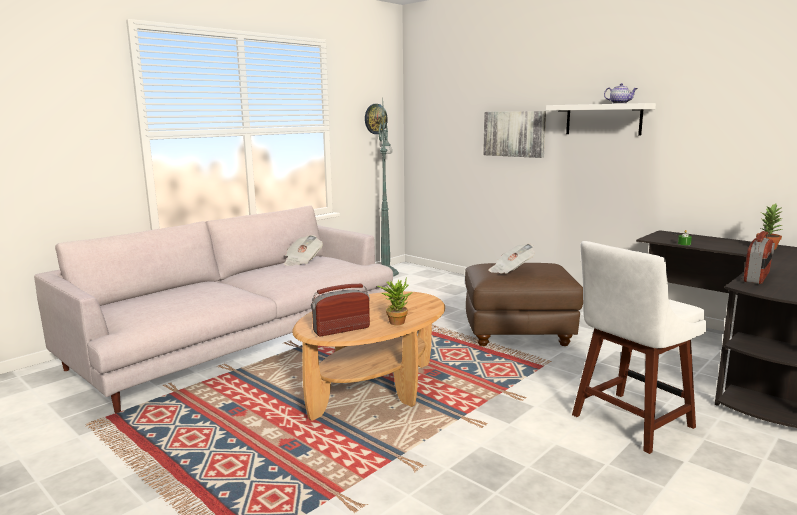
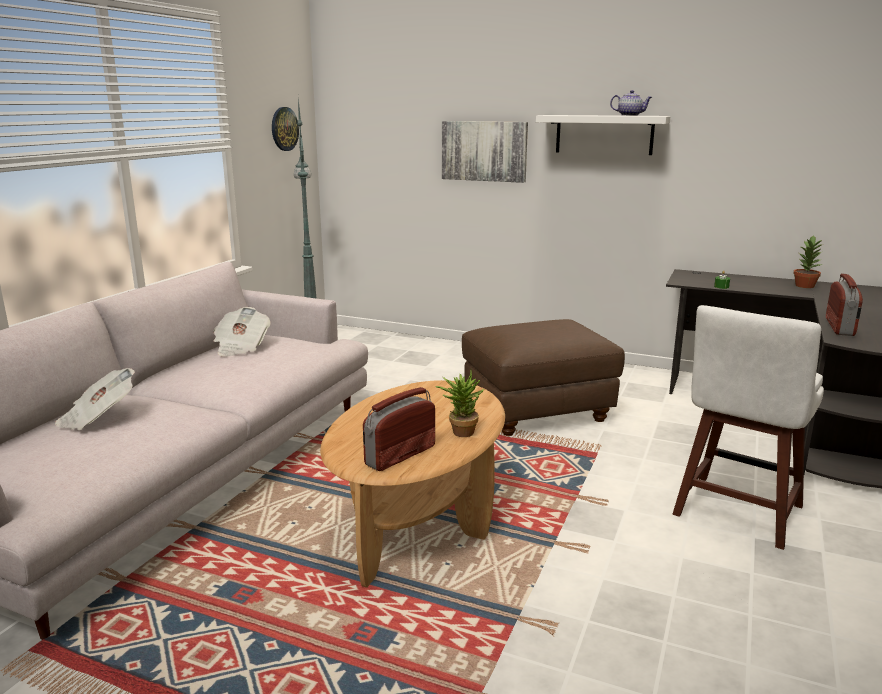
camera: 20 degrees left, 5 degrees up
newspaper [488,244,535,274] -> newspaper moved to [55,368,135,431]

